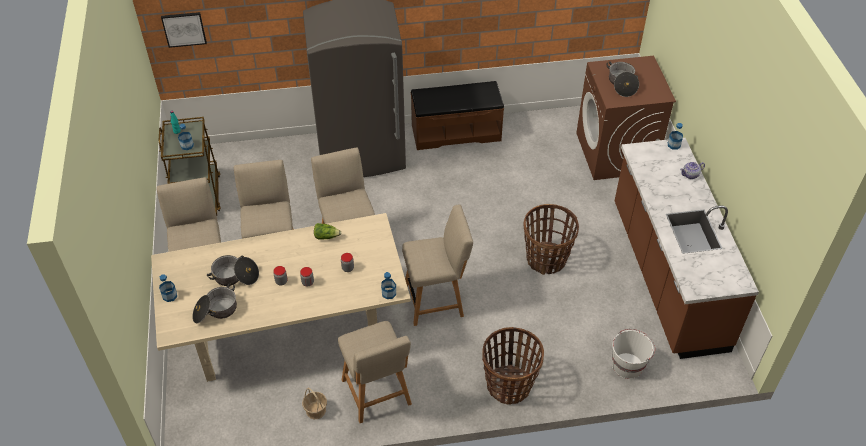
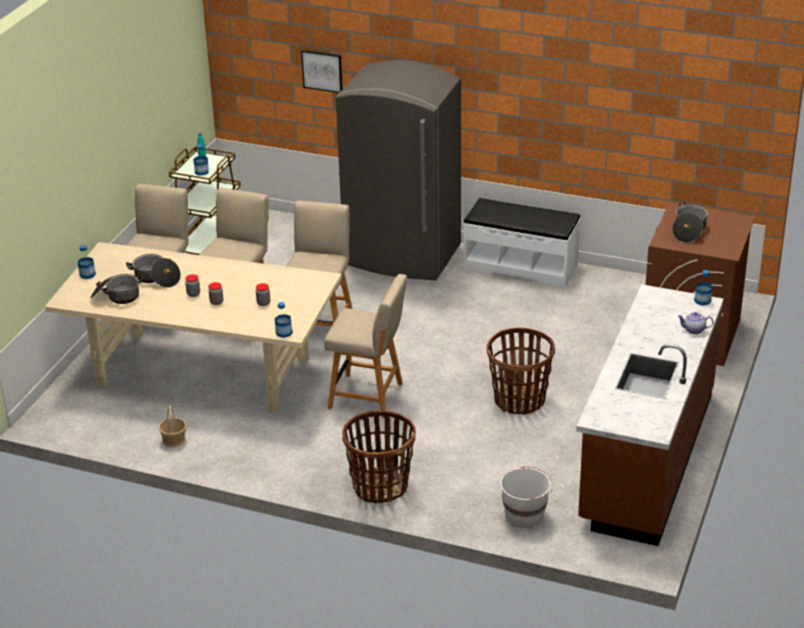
camera: 30 degrees right, 15 degrees down
picture [161,12,207,48] -> picture moved to [301,50,343,93]
lettuce [314,223,341,240] -> none
beige chair [338,321,412,423] -> none
brown bench [411,81,504,150] -> white bench [463,198,580,288]

